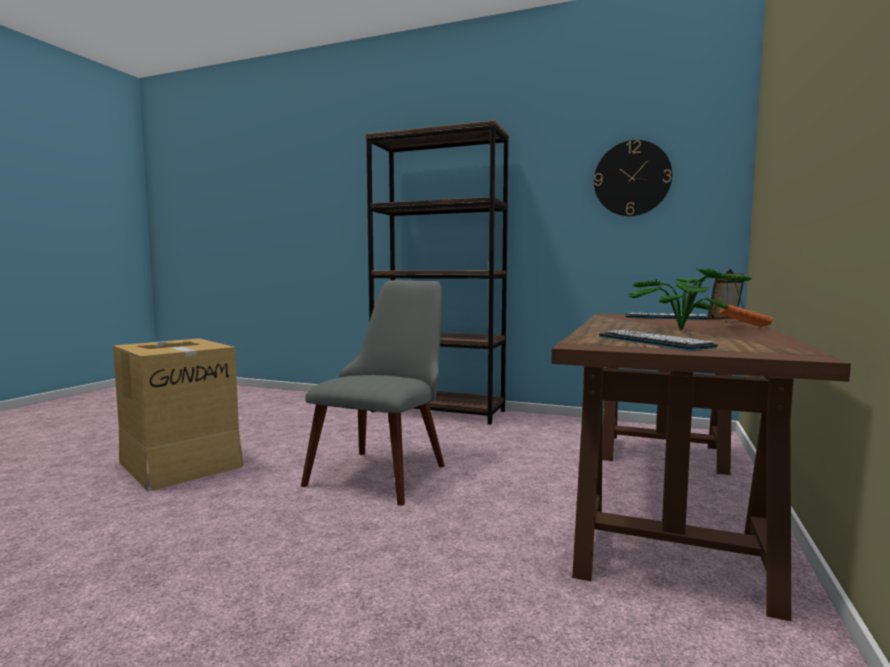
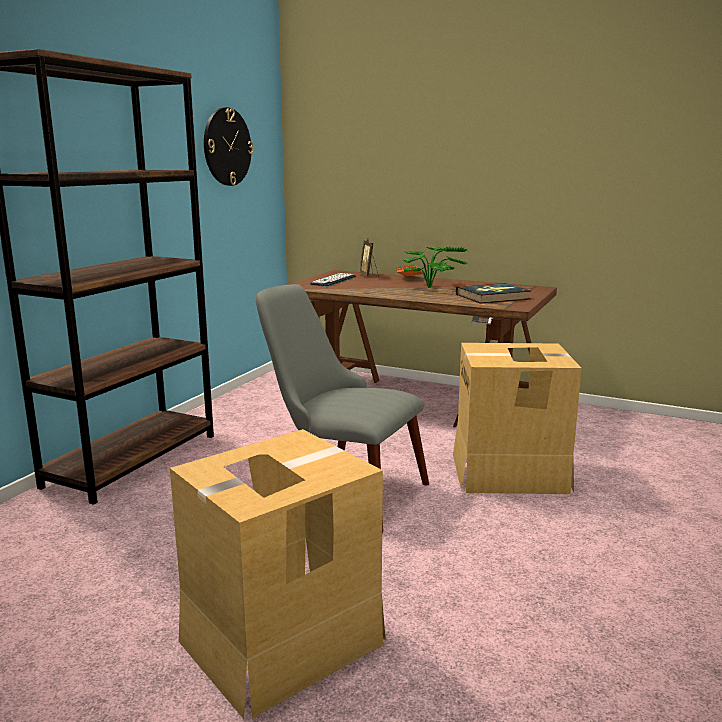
camera: 85 degrees left, 10 degrees up
keyboard [599,330,718,350] -> book [456,283,531,304]
none -> cardboard box [453,343,582,494]

